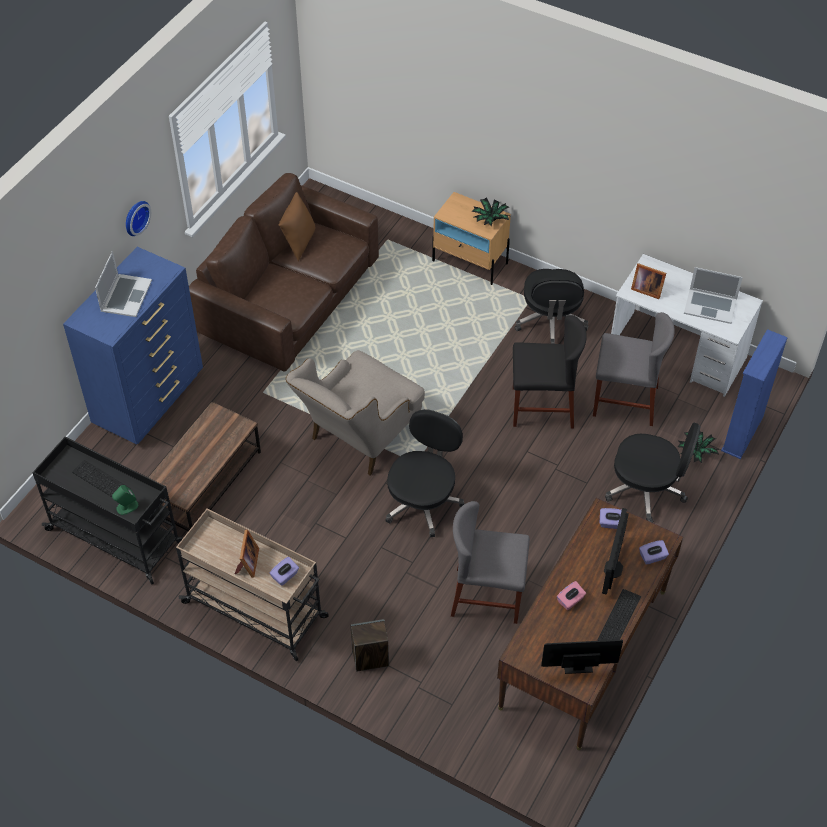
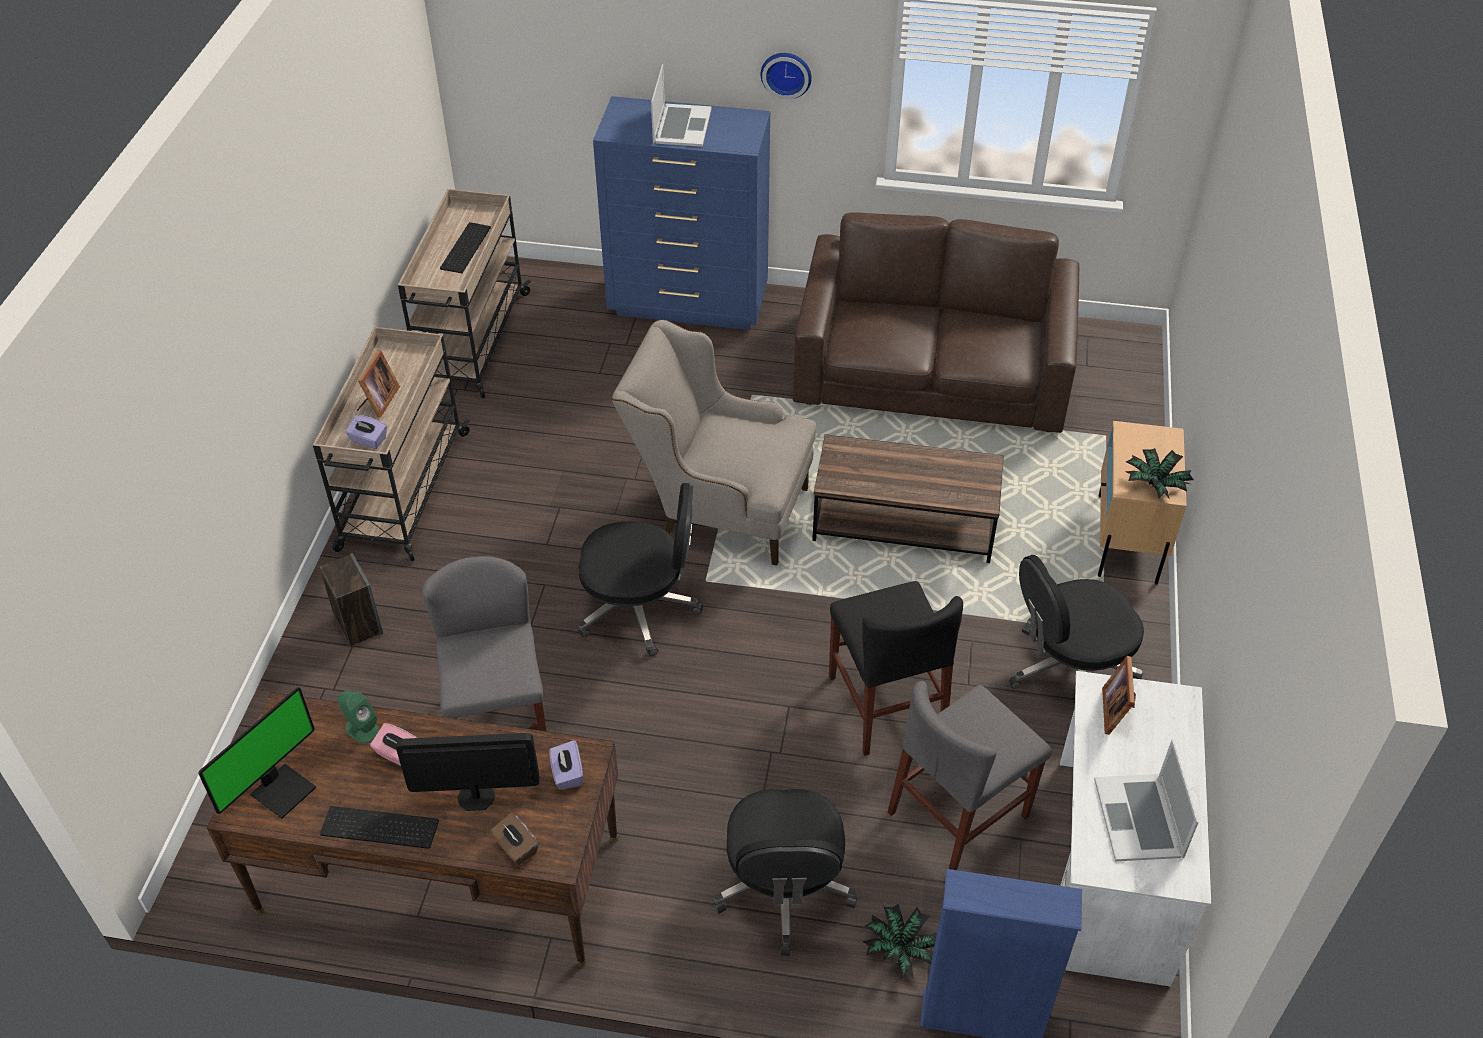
camera: 70 degrees right, 5 degrees down
black cart [32,437,183,584] -> beige cart [398,189,531,398]
laptop [95,251,152,317] -> laptop turned 75 degrees counterclockwise [651,64,712,147]
green speaker [112,485,138,515] -> green speaker moved to [338,691,380,744]
brown coffee table [148,401,261,531] -> brown coffee table moved to [812,434,1004,563]
picture frame [235,529,259,578] -> picture frame turned 60 degrees counterclockwise [357,350,400,417]
brown pillow [279,192,315,261] -> none
monitor [541,640,623,674] -> monitor turned 60 degrees clockwise [198,687,316,819]
grey chair [593,312,675,426] -> grey chair turned 60 degrees clockwise [888,681,1052,870]
purple tissue box [639,540,669,565] -> brown tissue box [490,812,539,865]

